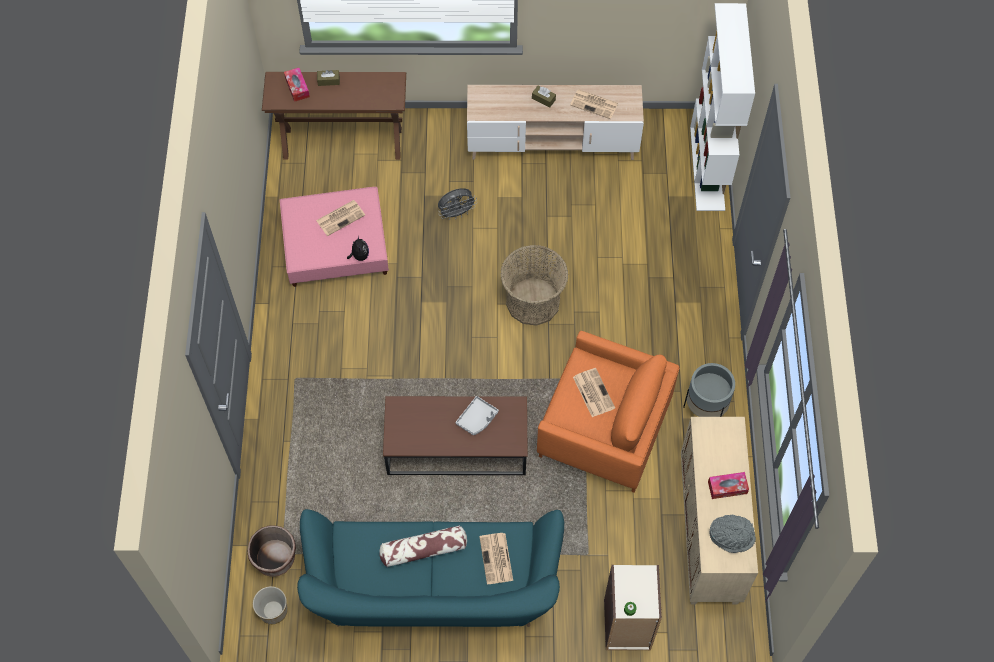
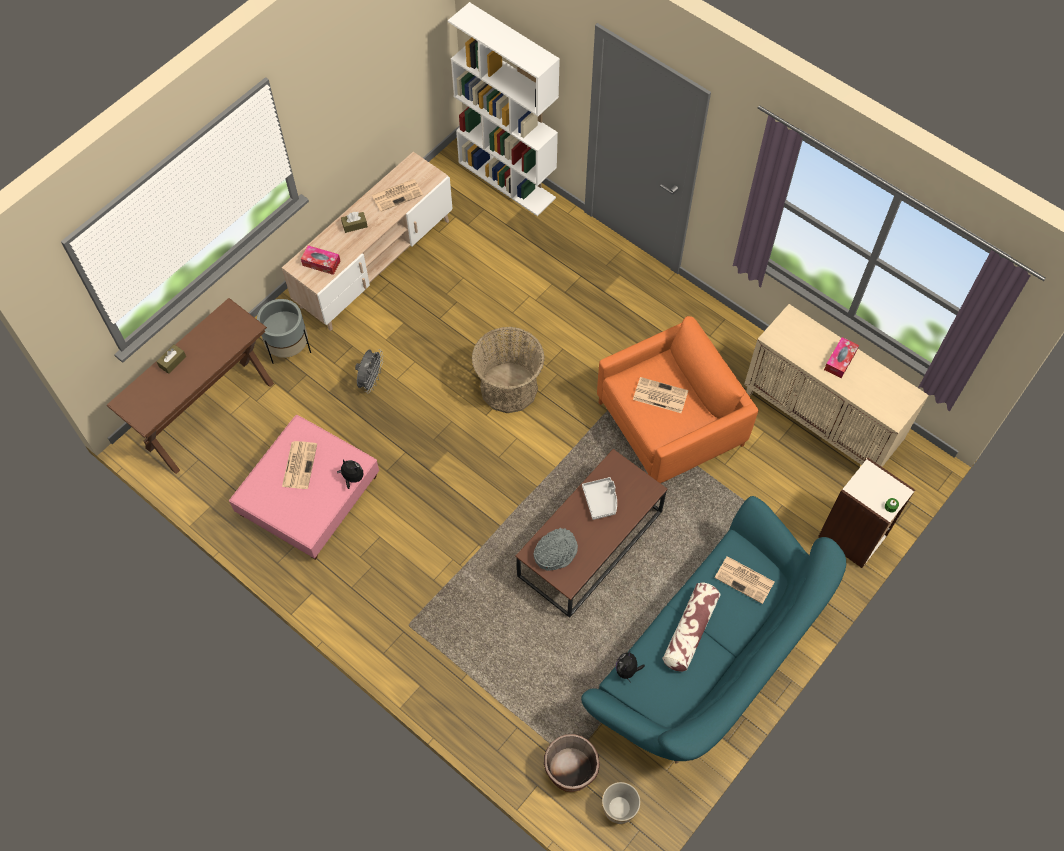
camera: 50 degrees left, 0 degrees up
tissue box [284,68,310,102] -> tissue box moved to [301,245,340,275]
grey planter [683,363,735,417] -> grey planter moved to [257,299,311,364]
grey hat [709,514,756,553] -> grey hat moved to [534,528,578,571]
none -> plush toy [616,650,645,683]

